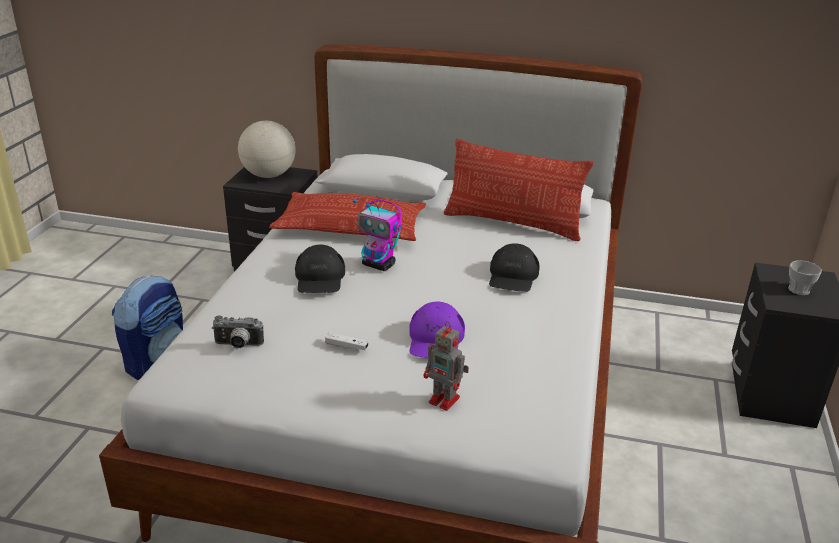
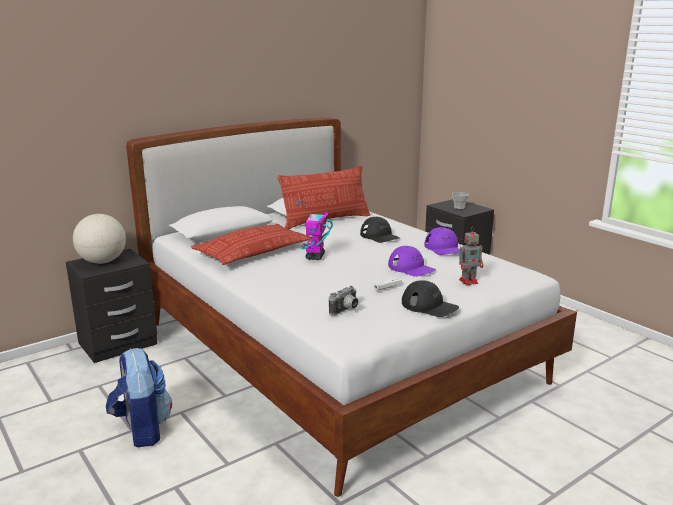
camera: 50 degrees left, 10 degrees down
black cap [295,245,345,293] -> black cap moved to [402,280,459,317]
toy robot [353,198,402,271] -> toy robot turned 120 degrees clockwise [296,200,333,260]
none -> purple cap [424,227,460,255]

